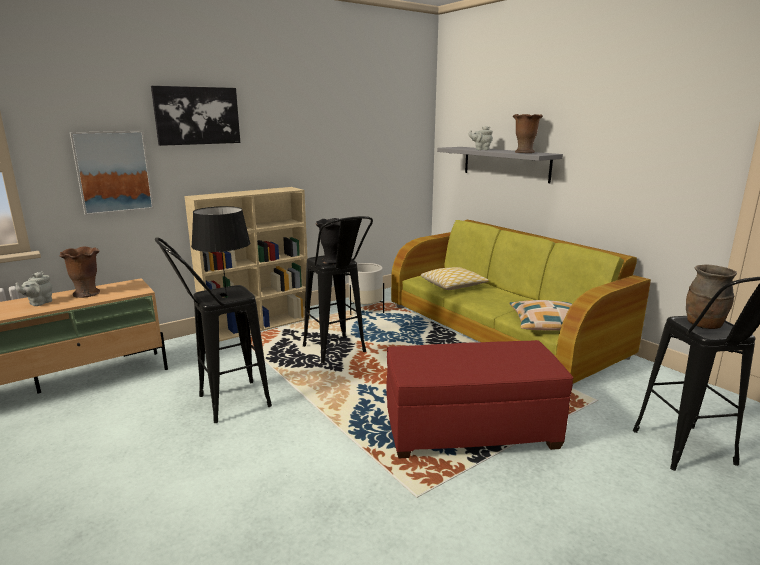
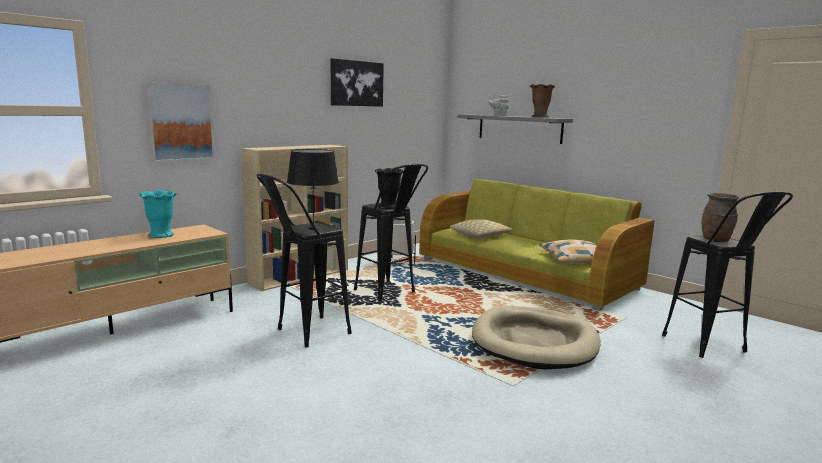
camera: 10 degrees left, 5 degrees down
grey teapot [16,271,52,306] -> none
brown vase [59,247,100,298] -> turquoise vase [139,190,177,238]
picture [151,86,240,146] -> picture moved to [331,58,384,107]
red ottoman [386,340,573,459] -> beige dog bed [472,306,601,369]

